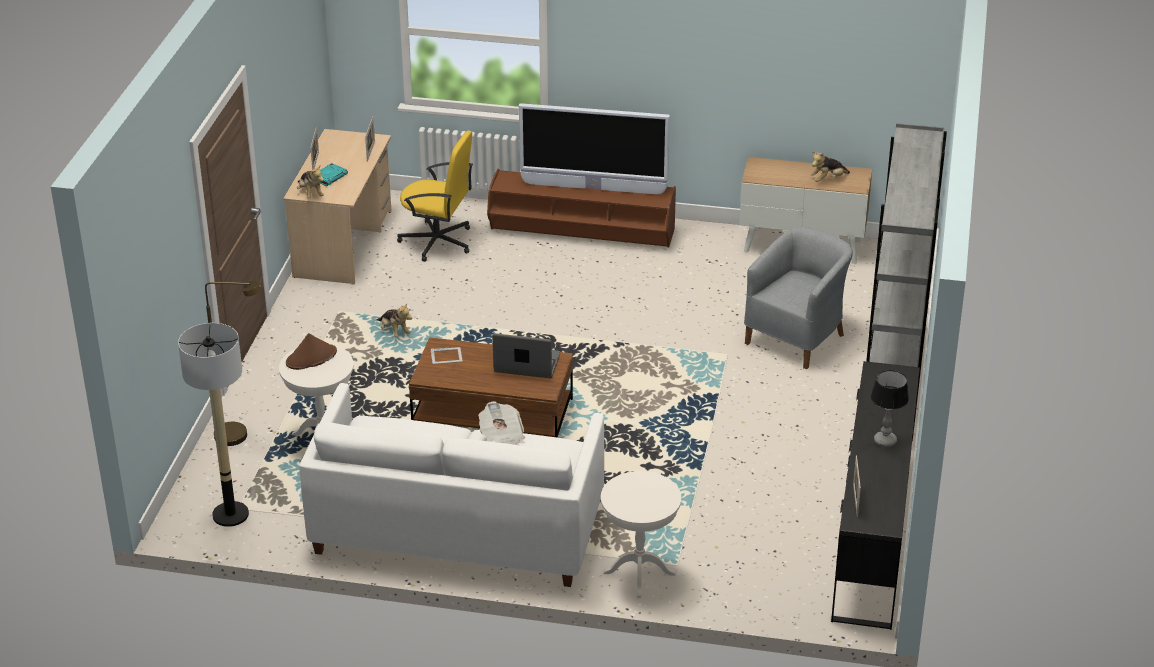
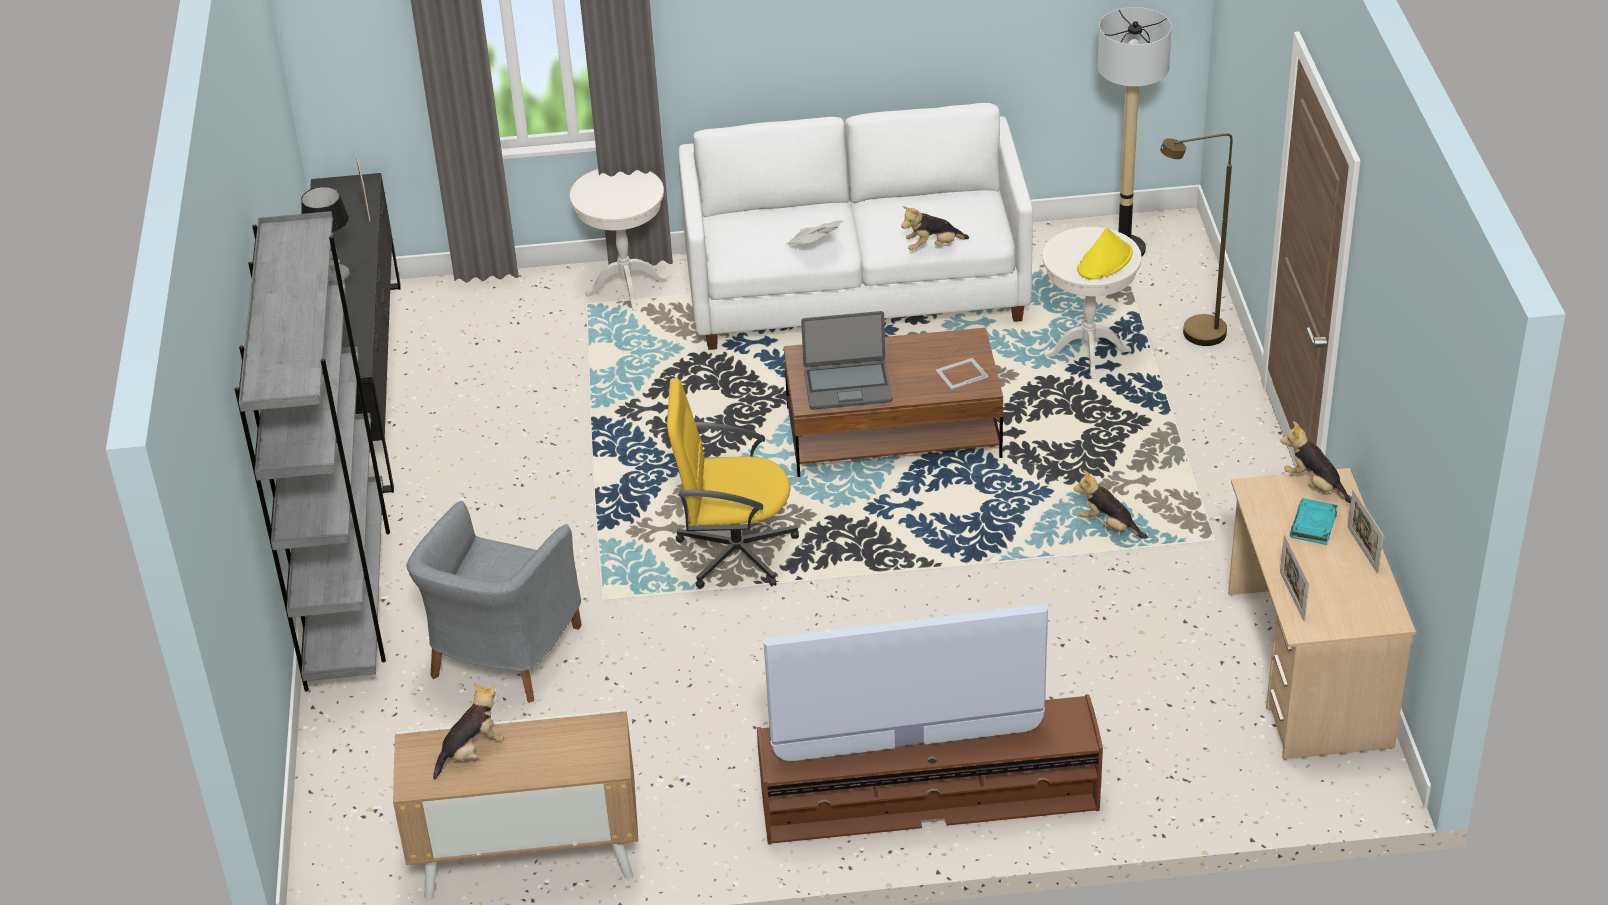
camera: 165 degrees right, 5 degrees up
brown hat [286,333,337,370] -> yellow hat [1077,227,1133,280]
yellow office chair [397,131,473,262] -> yellow office chair moved to [667,378,799,589]
none -> plush toy [901,206,969,250]

